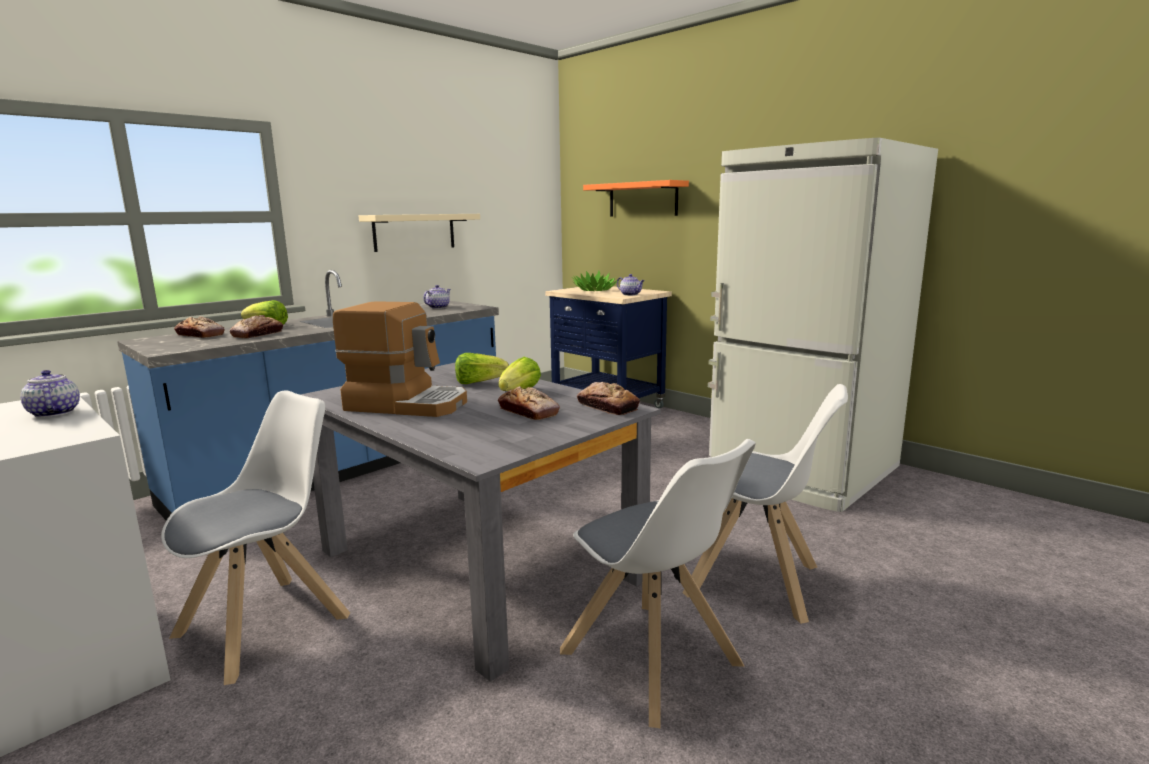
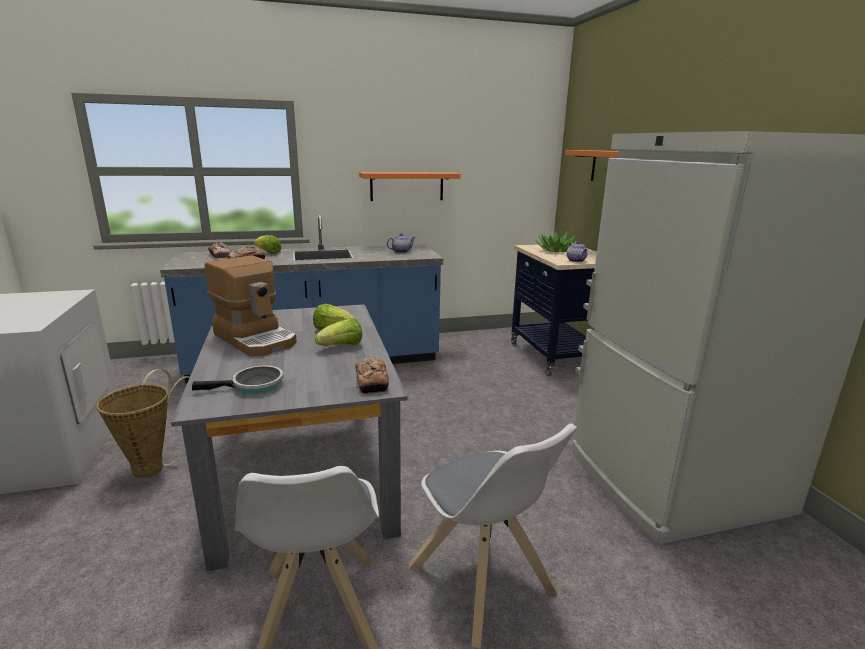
camera: 30 degrees right, 5 degrees up
teapot [21,370,80,418] -> none
chair [161,390,350,685] -> basket [97,369,190,478]
beige shelf [359,214,480,252] -> orange shelf [359,172,461,201]
bread [498,386,560,420] -> none
none -> frying pan [192,365,283,394]

